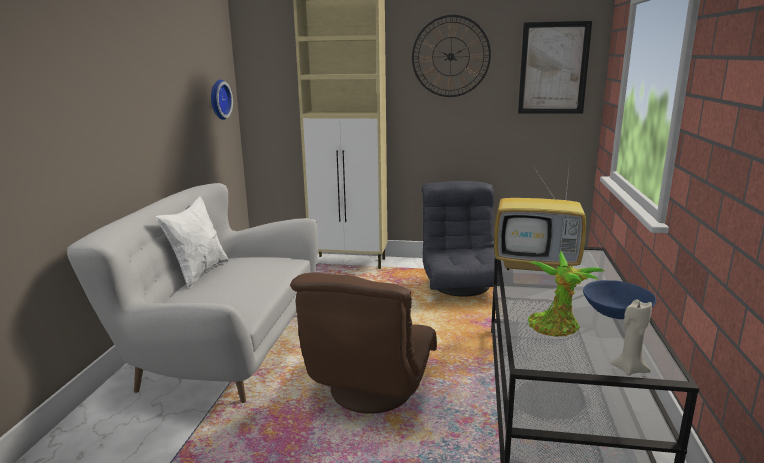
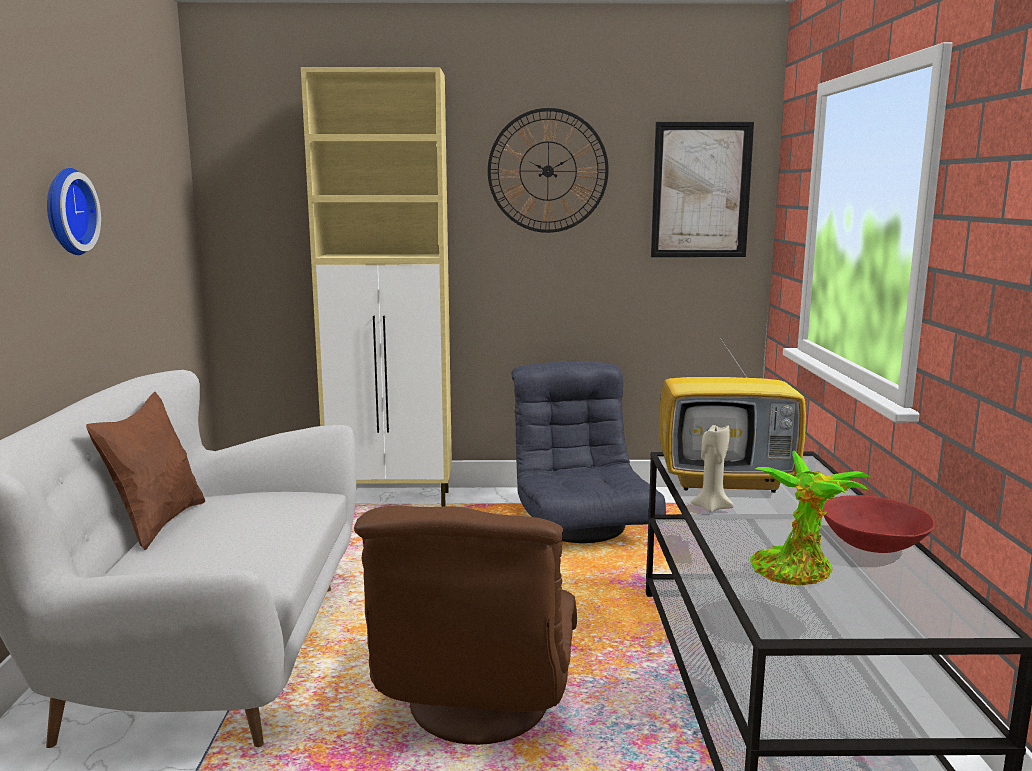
camera: 10 degrees left, 5 degrees down
white pillow [156,197,229,288] -> brown pillow [86,392,205,550]
wall clock [211,79,233,120] -> wall clock moved to [47,168,101,255]
blue bowl [583,280,656,319] -> red bowl [823,495,935,553]
beige candle [610,299,652,376] -> beige candle moved to [690,425,734,512]

